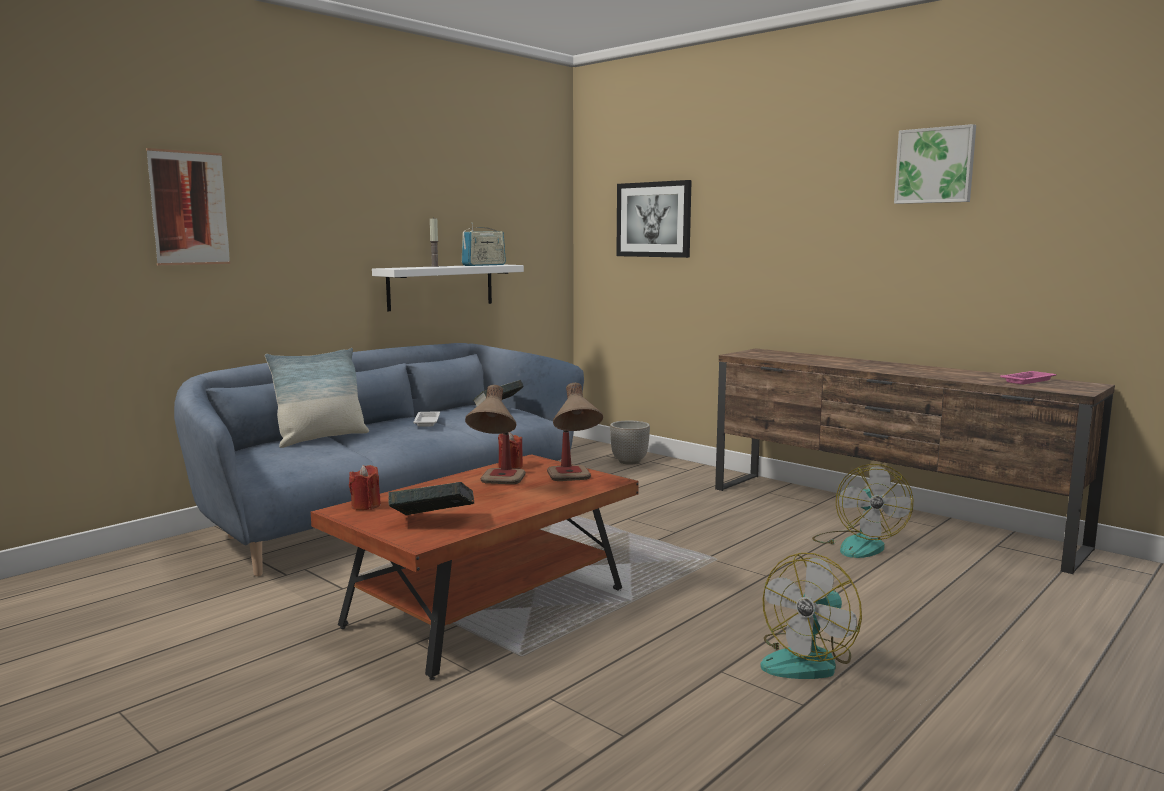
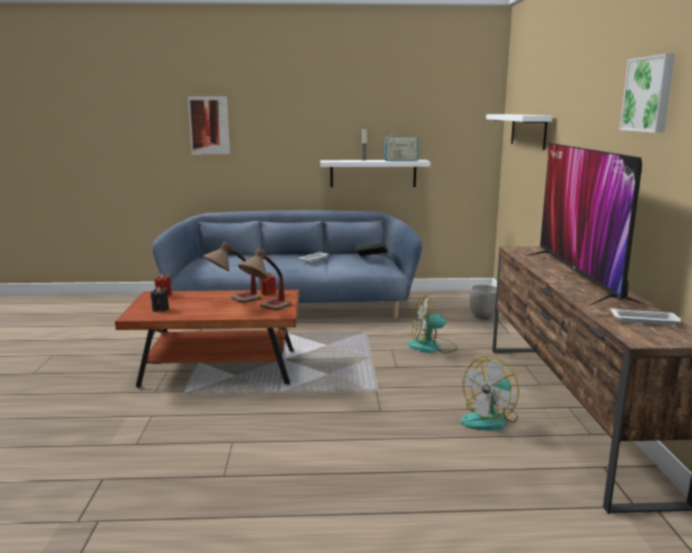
camera: 45 degrees right, 5 degrees up
pillow [265,348,369,448] -> none
book [388,482,474,516] -> black candle [151,287,169,312]
picture [616,180,692,258] -> white shelf [486,114,552,150]
fan [760,553,862,679] -> fan moved to [408,295,457,353]
pink tray [1000,371,1056,384] -> white tray [611,308,681,325]
none -> television [526,143,646,305]

